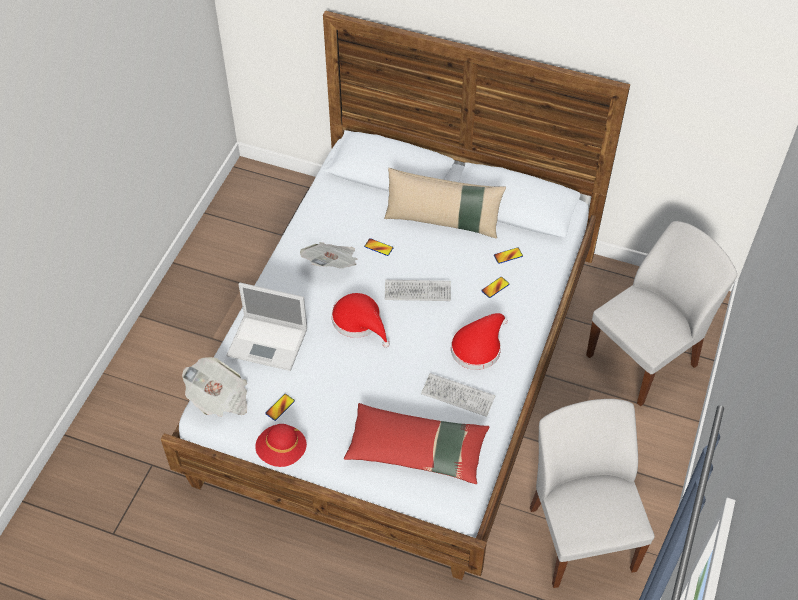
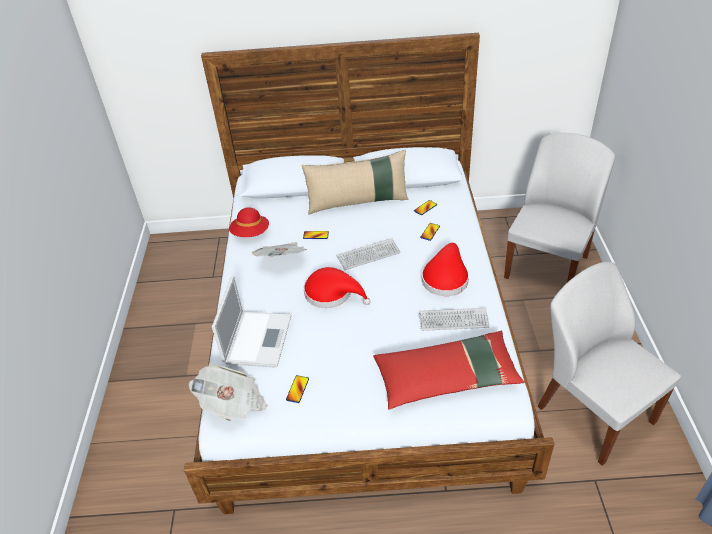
camera: 20 degrees left, 10 degrees down
laptop [226,283,307,371] -> laptop turned 75 degrees counterclockwise [212,276,291,368]
red hat [255,424,307,467] -> red hat moved to [229,208,269,237]

